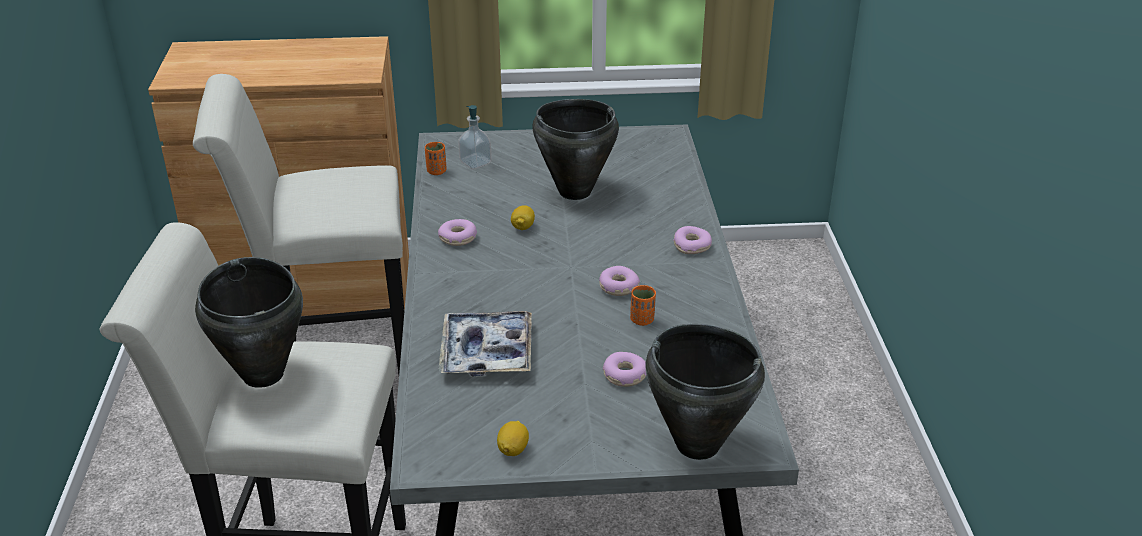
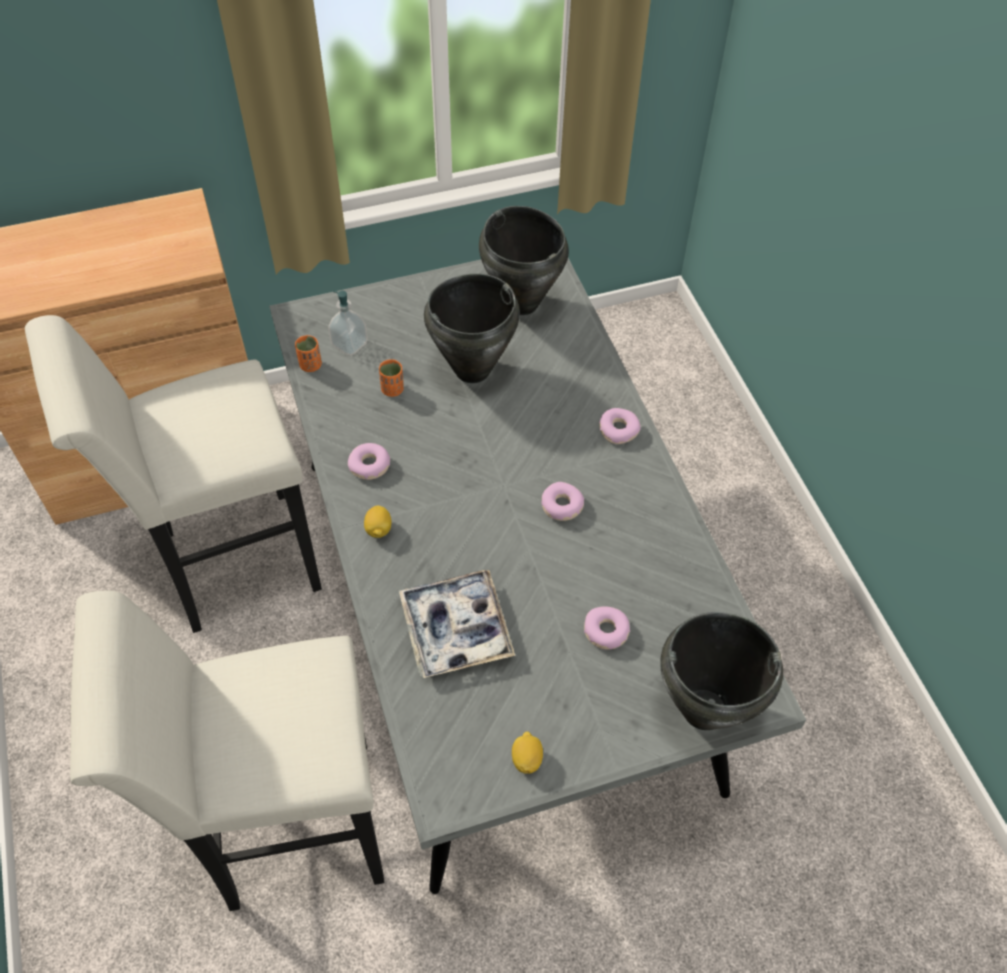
camera: 15 degrees left, 20 degrees up
black cooking pot [195,257,303,388] -> black cooking pot moved to [479,206,569,315]
lemon [511,205,535,230] -> lemon moved to [364,505,391,538]
orange cup [630,285,656,326] -> orange cup moved to [379,359,404,397]

